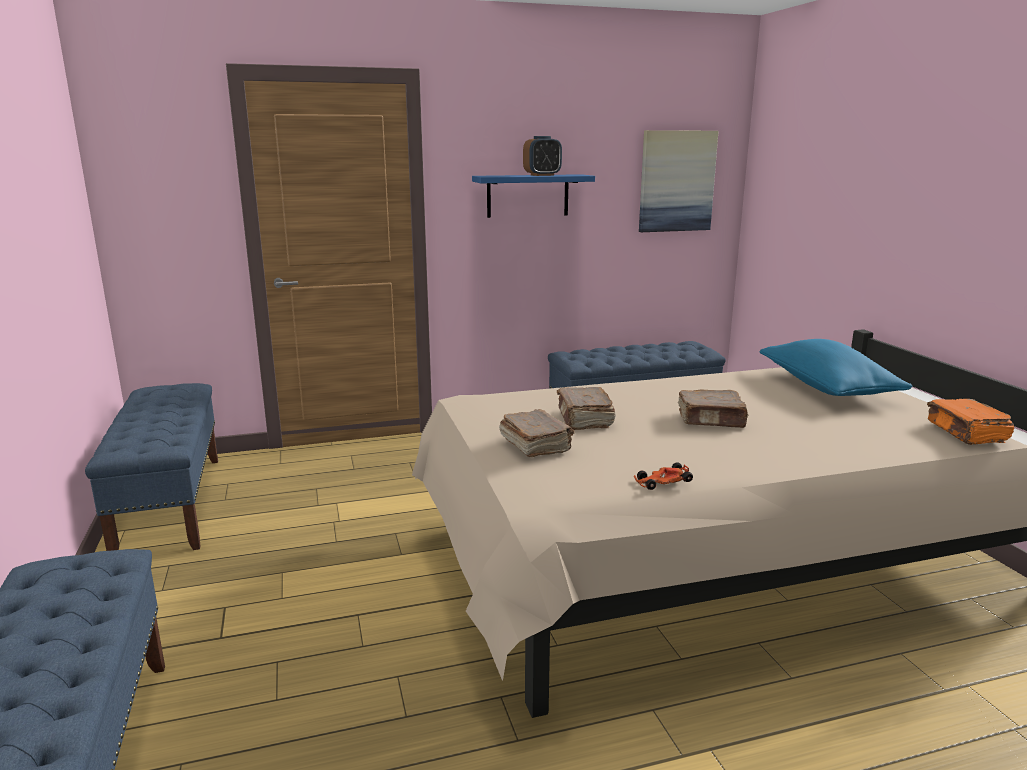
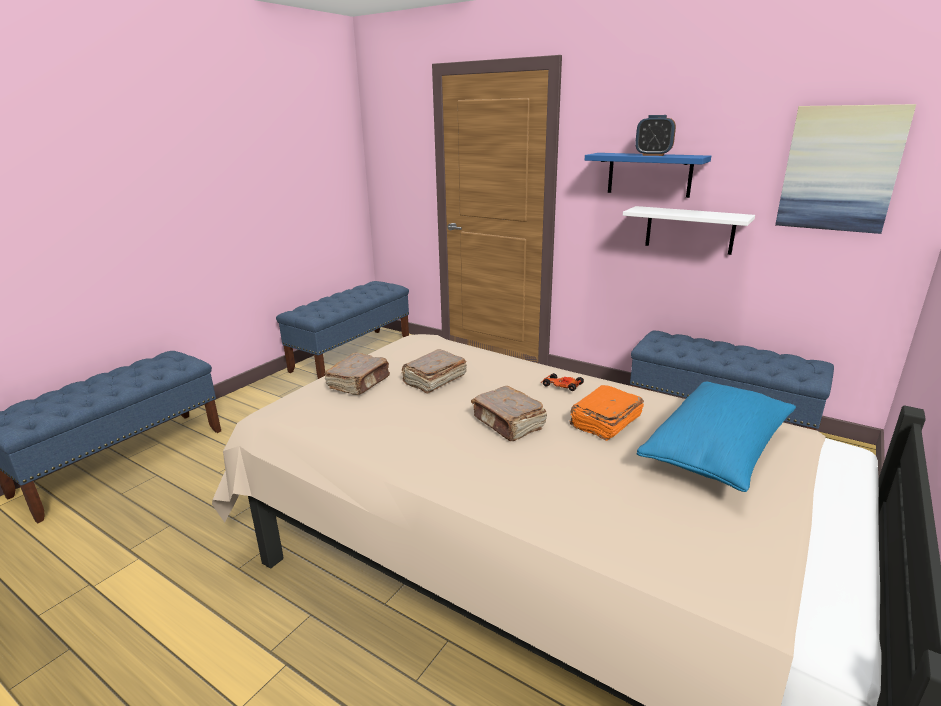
camera: 50 degrees right, 5 degrees up
toy car [634,462,693,490] -> toy car moved to [540,373,584,391]
orange book [927,399,1014,445] -> orange book moved to [570,385,644,441]
none -> white shelf [623,206,755,255]

